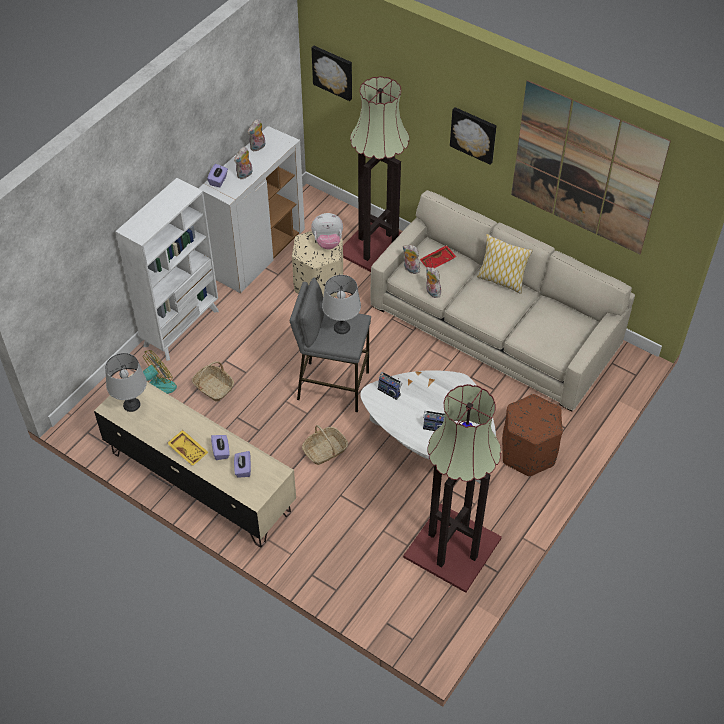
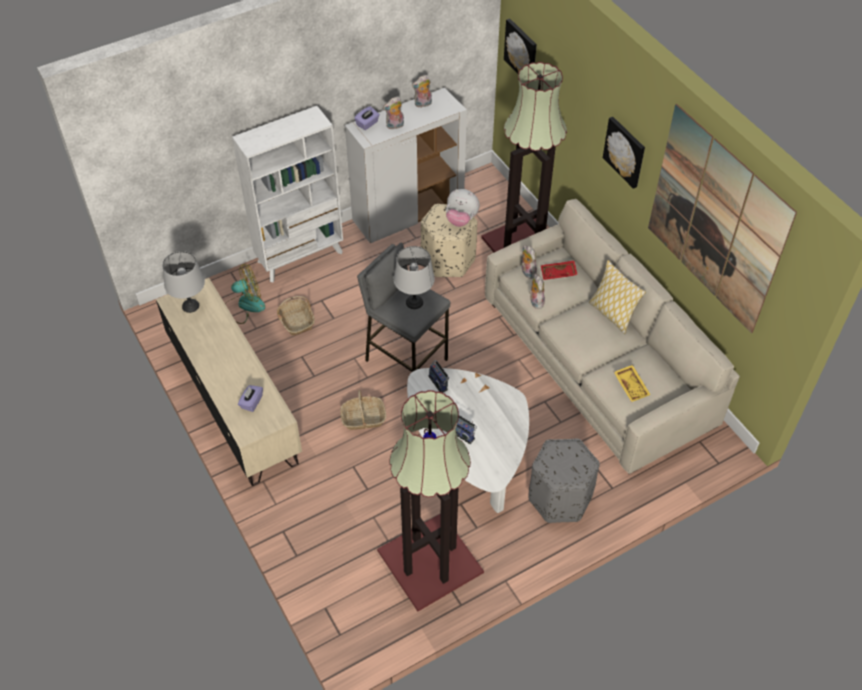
camera: 25 degrees right, 0 degrees up
yellow tray [167,430,208,466] -> yellow tray moved to [614,365,651,402]
purple tissue box [211,435,230,460] -> none
brown ottoman [502,394,563,477] -> grey ottoman [529,438,600,523]

